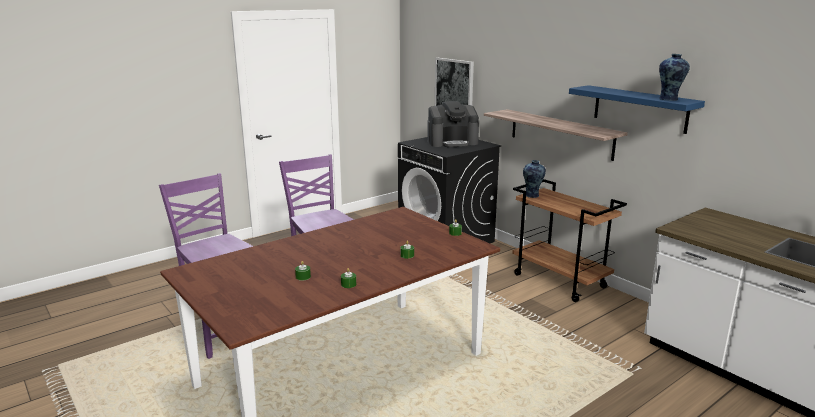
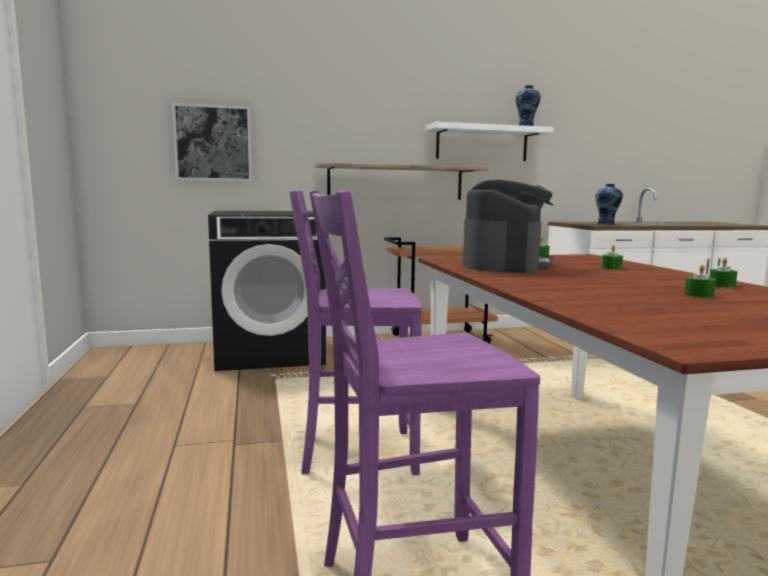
camera: 65 degrees left, 10 degrees down
coffee machine [427,101,479,147] -> coffee machine moved to [463,179,553,273]
vase [523,160,546,198] -> vase moved to [596,184,623,225]
blue shelf [569,85,705,134] -> white shelf [425,122,553,161]

